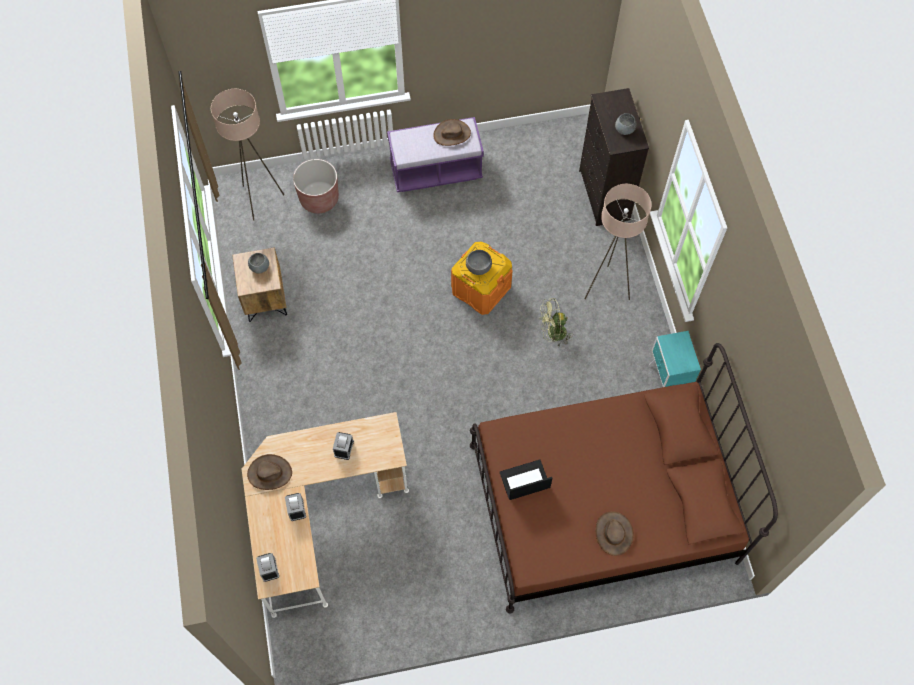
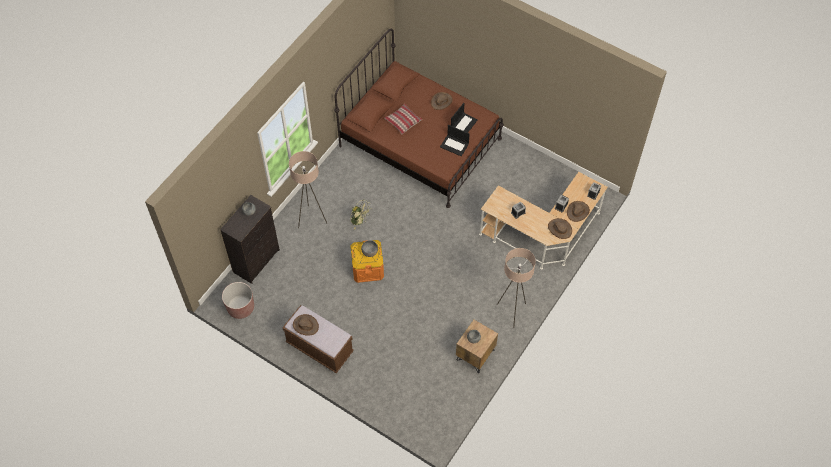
camera: 135 degrees left, 5 degrees down
beige floor lamp [211,89,284,221] -> beige floor lamp moved to [497,248,536,328]
brown planter [293,159,339,213] -> brown planter moved to [222,282,254,319]
purple bench [387,117,484,192] -> brown bench [282,305,354,373]
turquoise nightstand [649,331,701,387] -> none
none -> pillow [384,104,422,134]
none -> laptop [451,103,478,133]
none -> brown hat [567,201,590,222]

